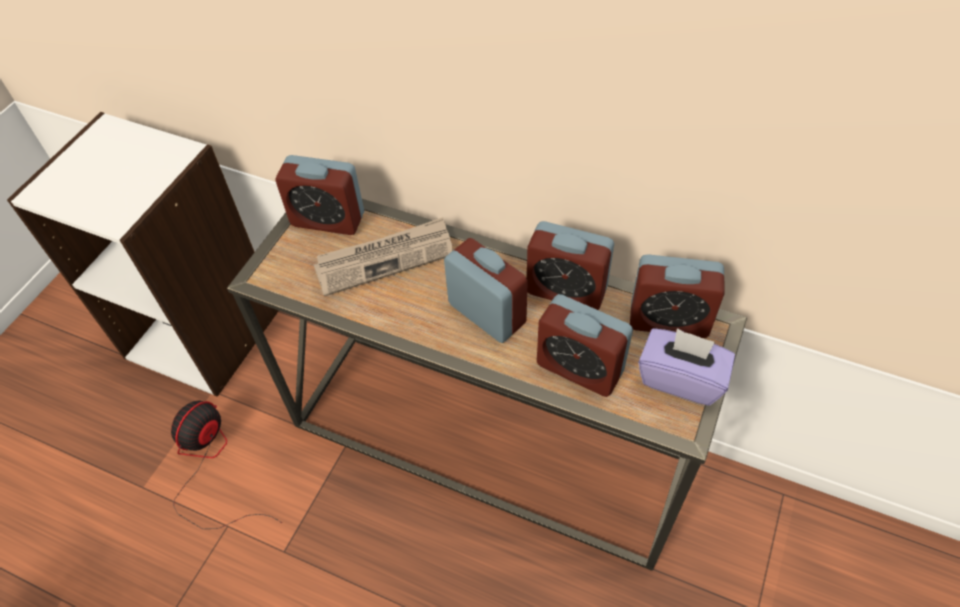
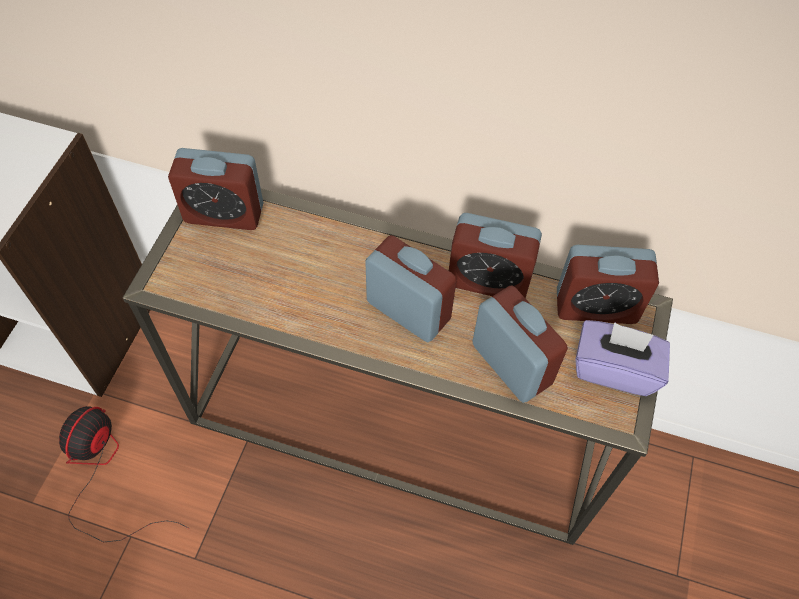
camera: 10 degrees left, 5 degrees up
newspaper [313,217,452,297] -> none
alarm clock [537,294,633,397] -> alarm clock turned 150 degrees counterclockwise [472,286,568,403]

